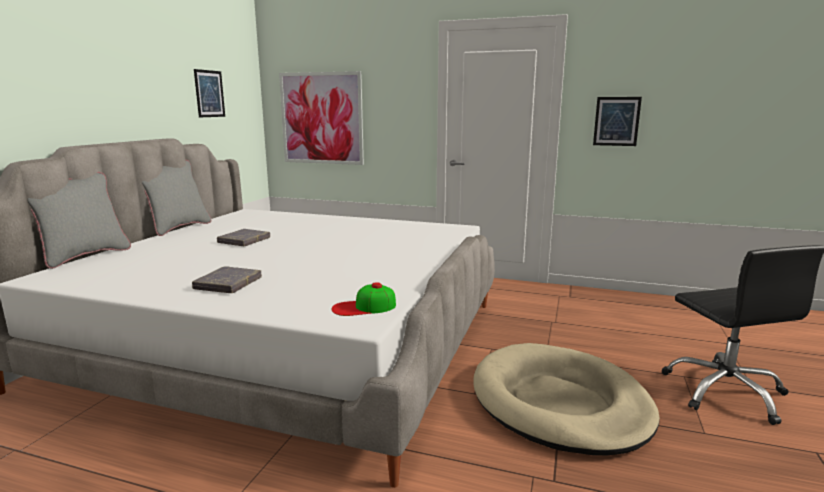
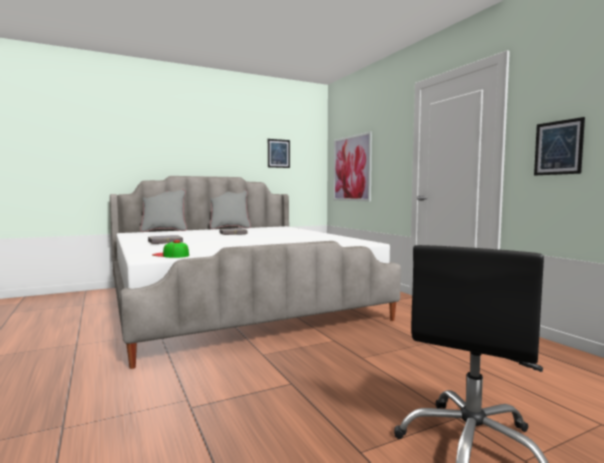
camera: 45 degrees right, 10 degrees down
beige dog bed [473,343,660,455] -> none

